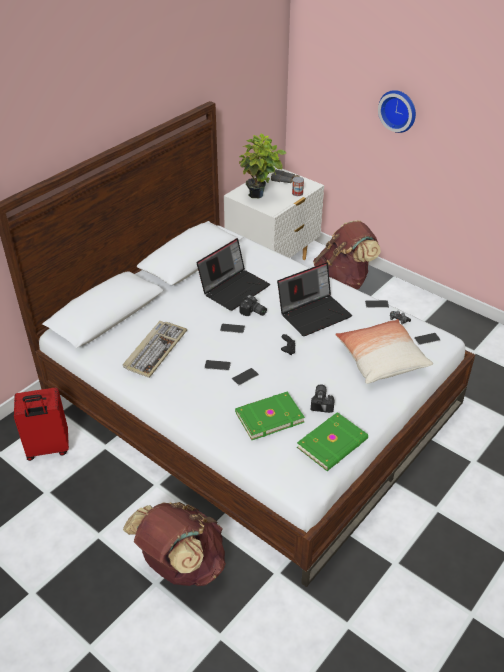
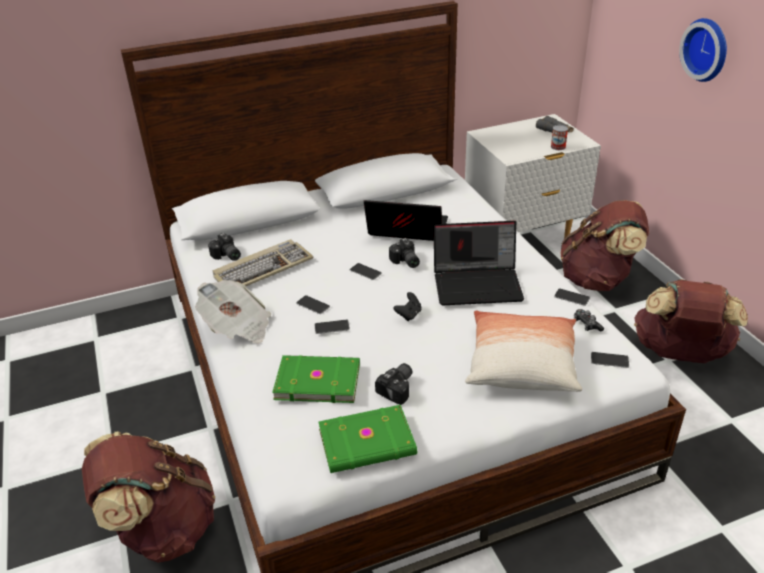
camera: 30 degrees right, 5 degrees down
red suitcase [14,388,69,461] -> none
laptop [197,238,270,311] -> laptop turned 150 degrees counterclockwise [364,200,448,241]
potted plant [239,133,286,198] -> none
none -> newspaper [195,280,271,343]
none -> camera [208,233,241,261]
none -> brown backpack [634,279,748,363]

